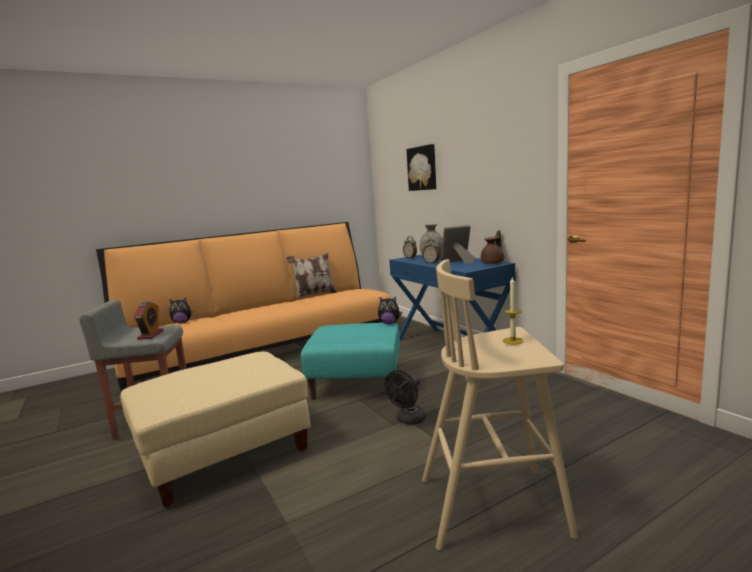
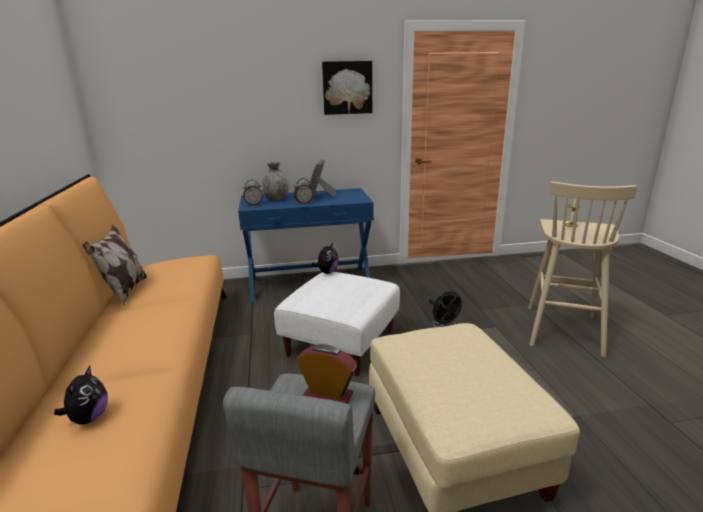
camera: 70 degrees left, 10 degrees up
turquoise ottoman [301,323,400,400] -> white ottoman [274,272,400,376]
picture [406,144,436,191] -> picture moved to [322,61,372,115]
brown teapot [481,230,505,264] -> none

